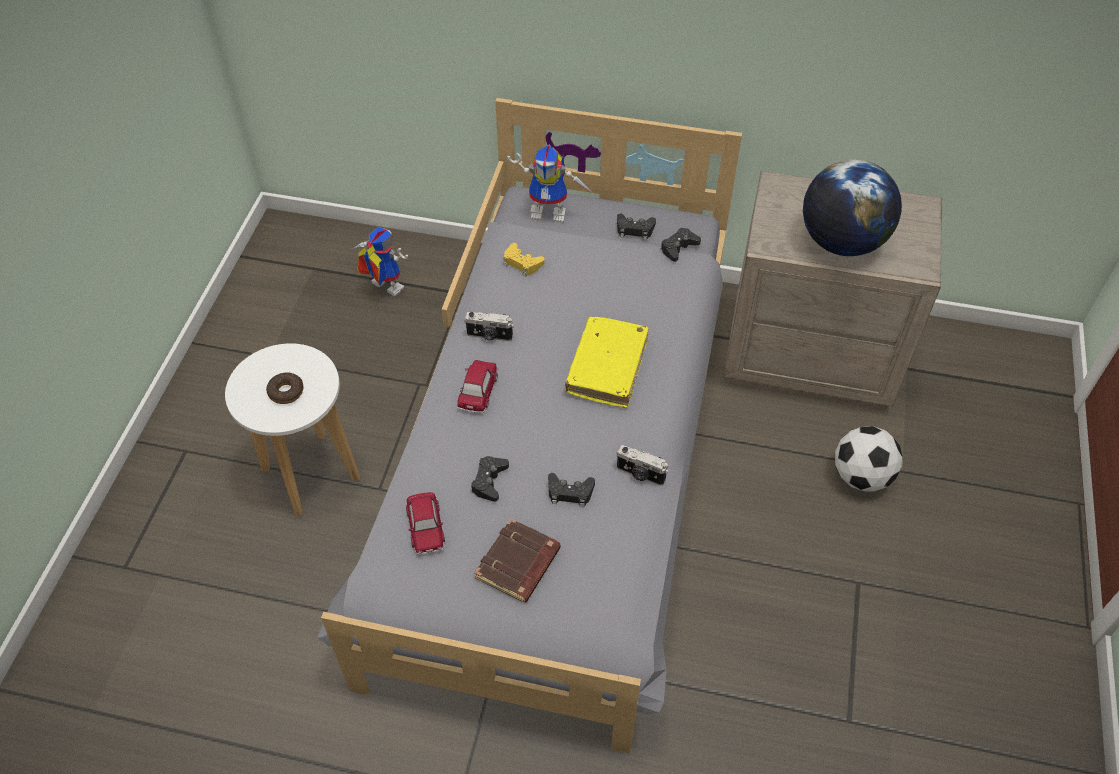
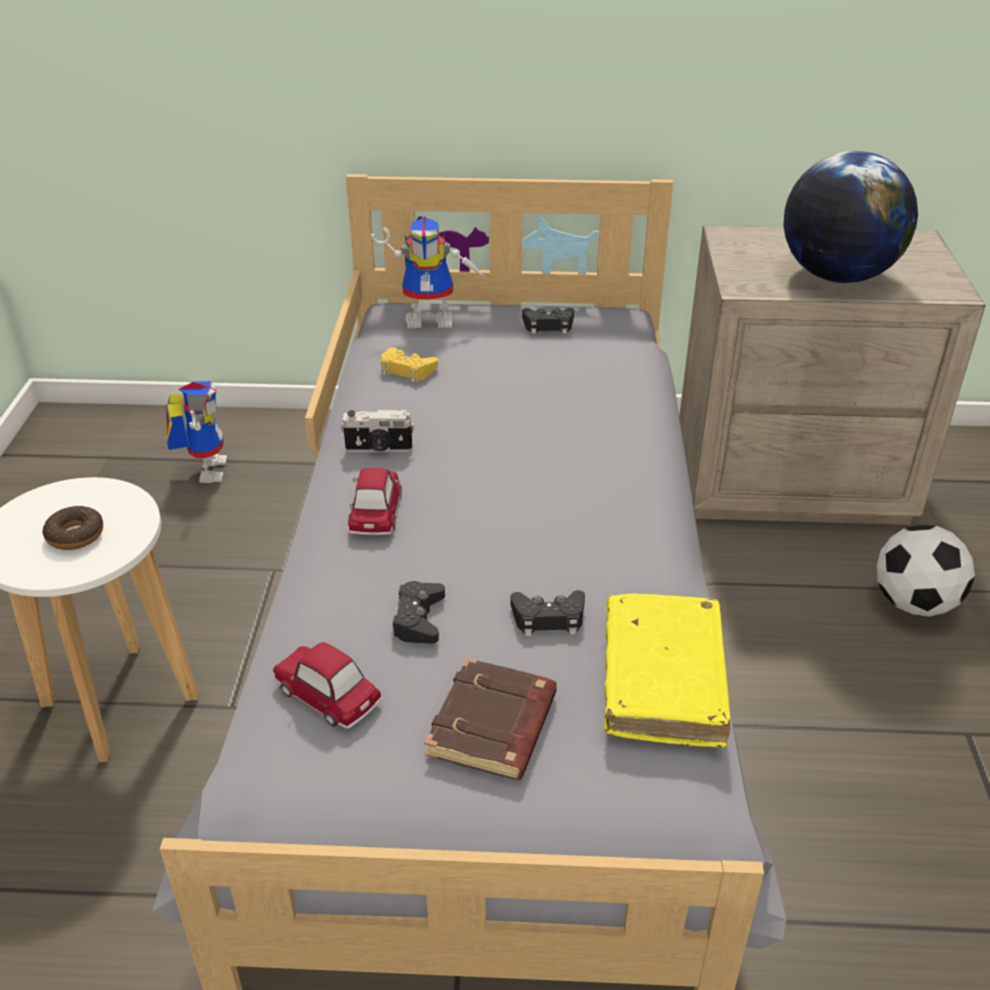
camera: 10 degrees left, 15 degrees down
toy robot [353,227,408,296] -> toy robot turned 60 degrees clockwise [166,381,227,483]
toy car [406,492,445,554] -> toy car turned 150 degrees clockwise [273,642,382,729]
yellow book [565,317,648,408] -> yellow book moved to [604,594,730,747]
camera [617,445,668,486] -> none
black game controller [661,228,701,262] -> none

